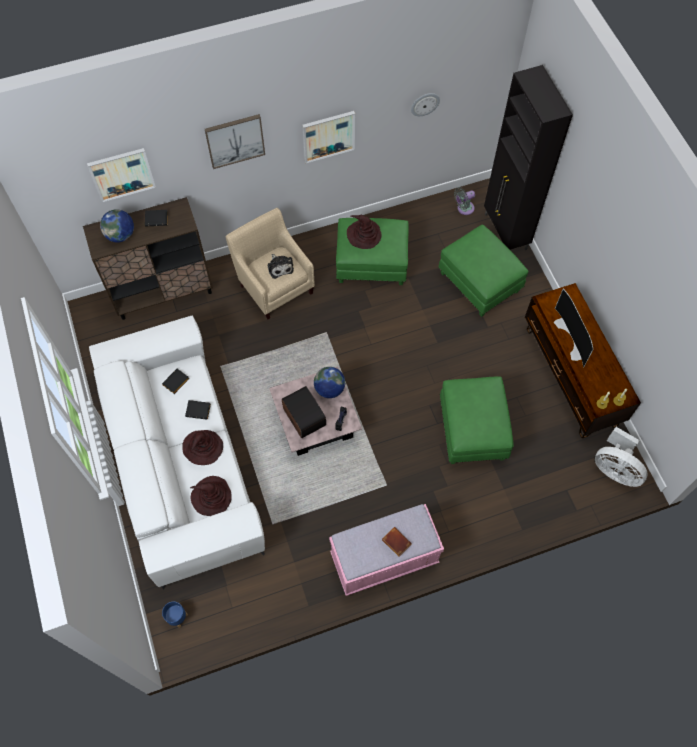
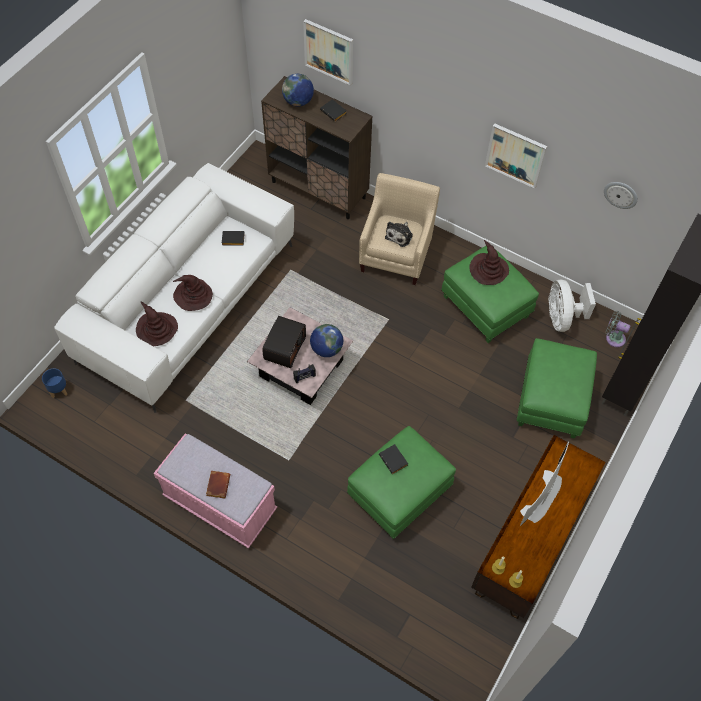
camera: 50 degrees right, 5 degrees down
black book [185,400,211,420] -> black book moved to [379,444,408,474]
picture [205,114,265,169] -> none
white fan [595,427,648,487] -> white fan moved to [548,280,596,332]

